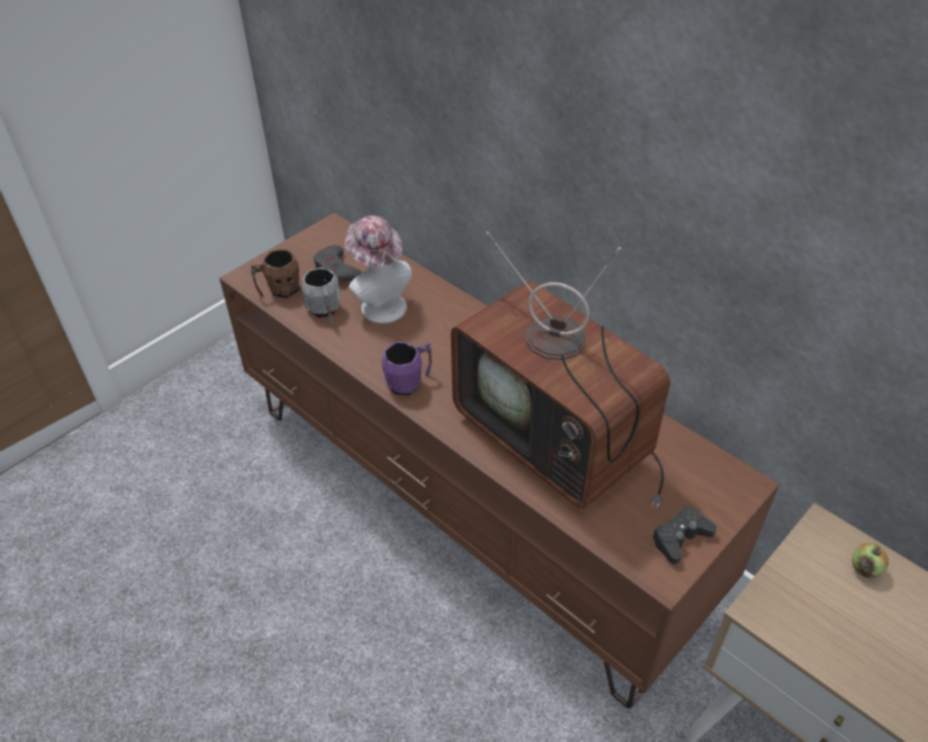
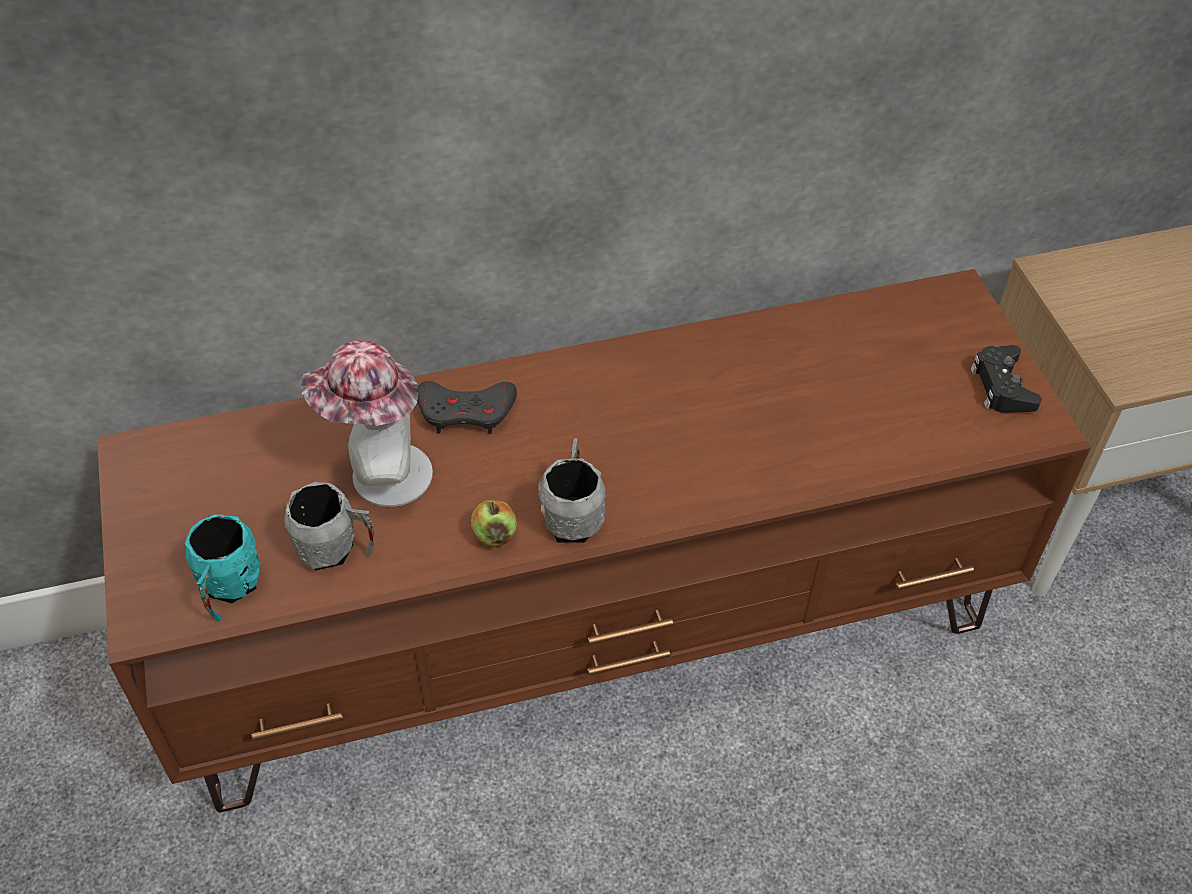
camera: 60 degrees left, 5 degrees up
brown mug [250,249,300,298] -> turquoise mug [185,514,261,621]
grey game controller [314,245,363,281] -> grey game controller moved to [417,381,517,434]
purple mug [382,342,432,395] -> grey mug [537,438,606,542]
television [451,231,670,509] -> none
apple [852,543,889,578] -> apple moved to [471,500,517,547]

